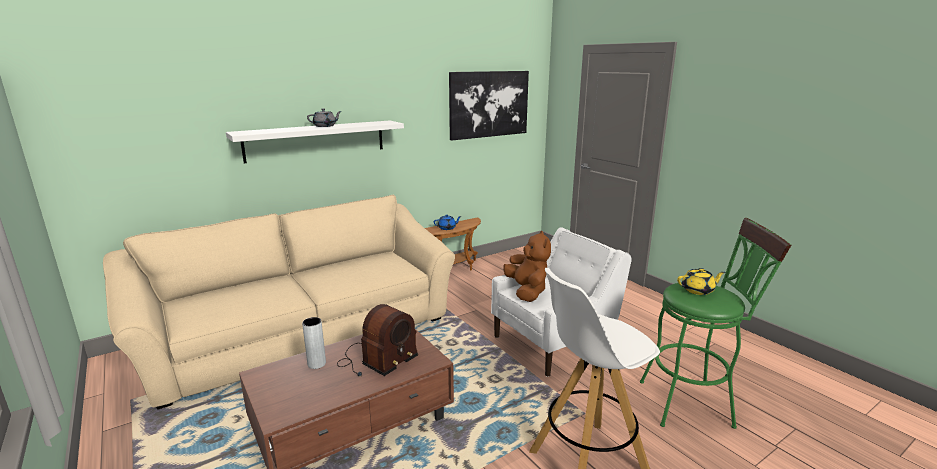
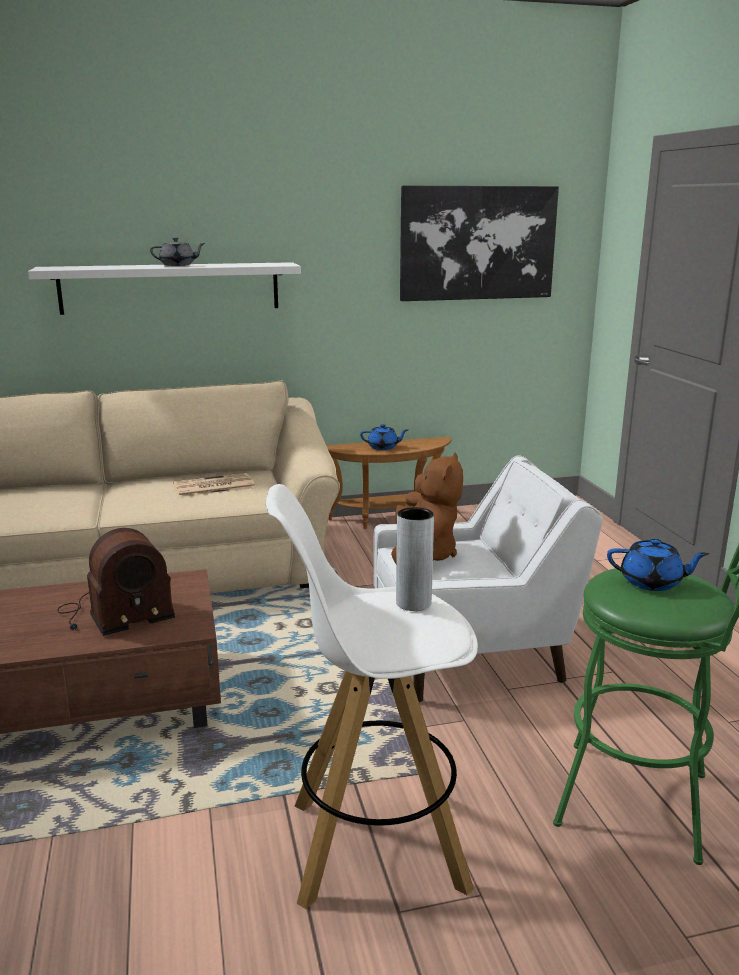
camera: 20 degrees right, 0 degrees up
grey vase [302,317,326,369] -> grey vase moved to [396,507,434,611]
yellow teapot [677,268,725,295] -> blue teapot [607,538,709,591]
none -> newspaper [173,473,255,498]

